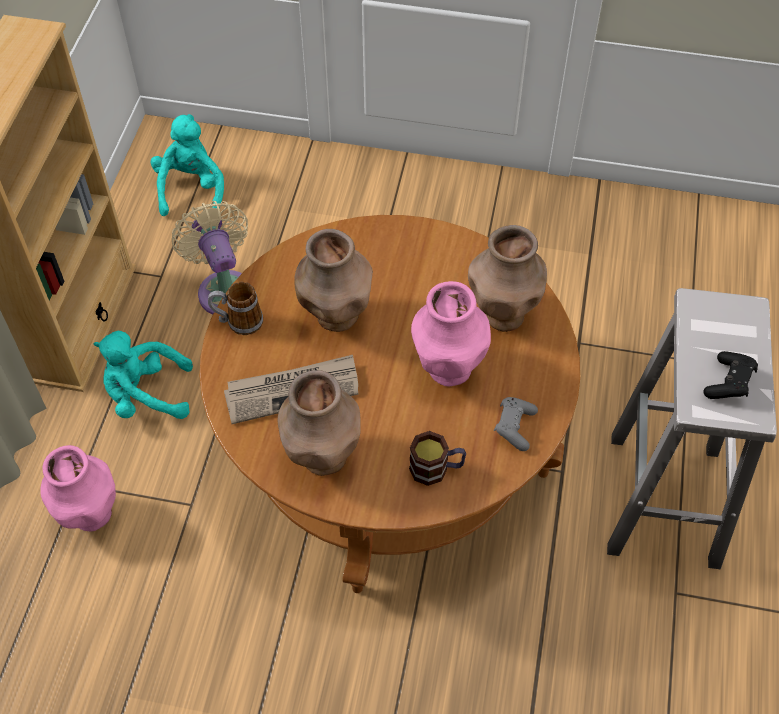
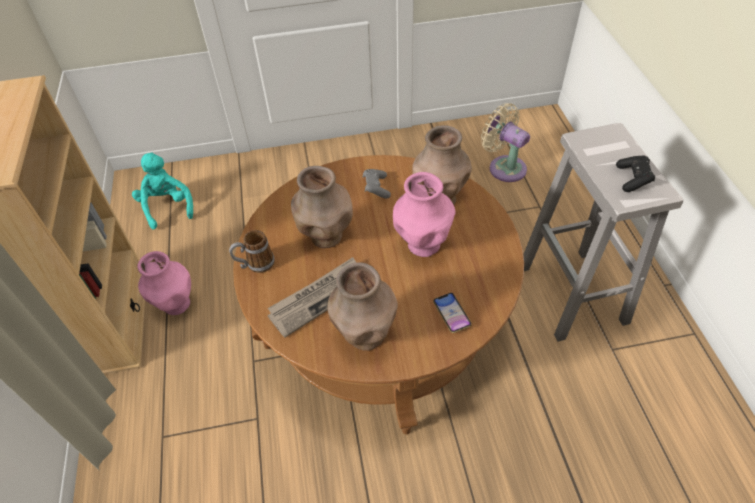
camera: 20 degrees left, 5 degrees down
pink vase [40,445,116,532] -> pink vase moved to [137,251,191,315]
turquoise plush toy [94,331,193,419] -> none
beige fan [172,201,248,314] -> beige fan moved to [481,103,530,182]
mug [409,431,466,486] -> phone [433,293,472,333]
grey game controller [494,397,538,451] -> grey game controller moved to [363,169,391,199]

